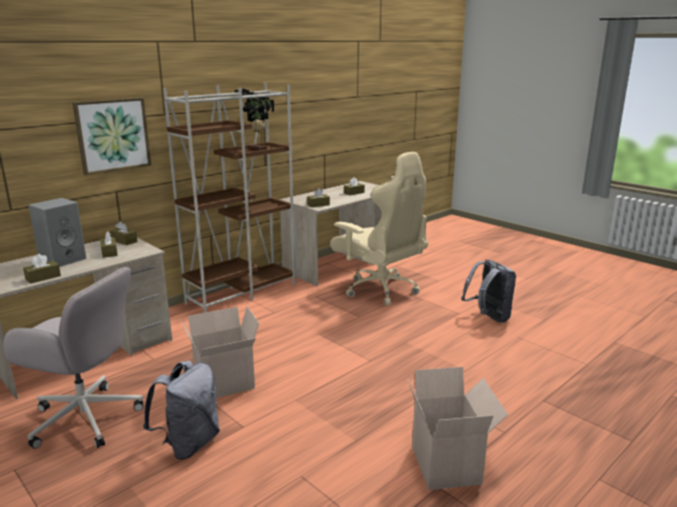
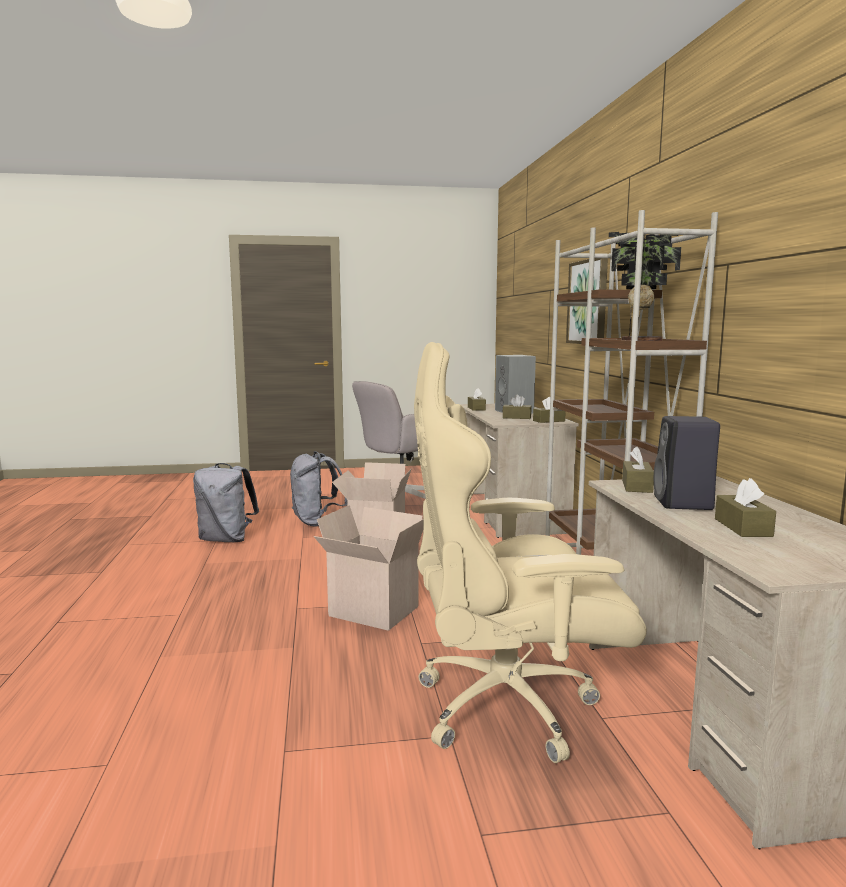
camera: 125 degrees right, 10 degrees down
cardboard box [408,367,508,490] -> cardboard box moved to [314,505,424,631]
grey backpack [461,259,516,323] -> grey backpack moved to [193,463,259,542]
none -> black speaker [654,416,720,510]

